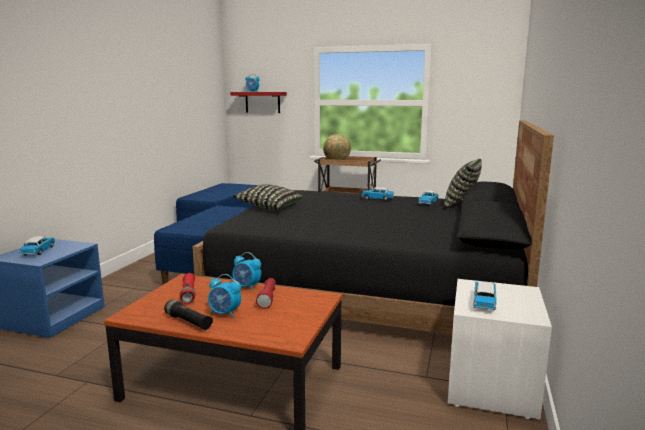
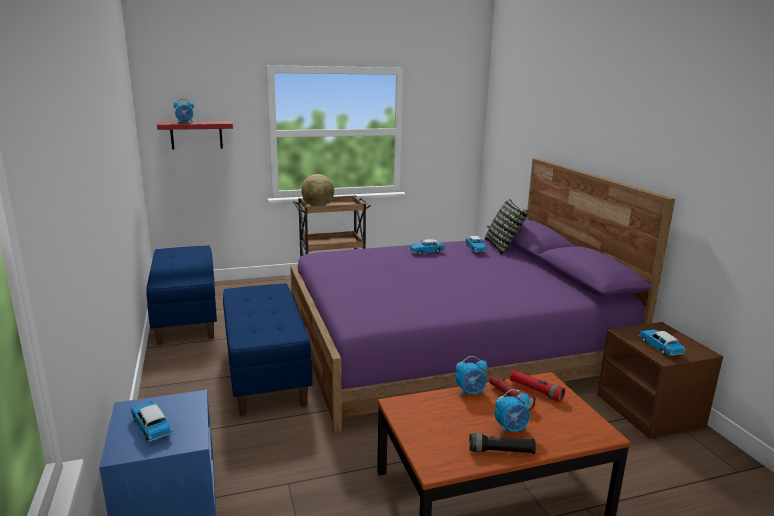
camera: 35 degrees left, 5 degrees up
red flashlight [180,273,196,304] -> red flashlight moved to [510,369,565,402]
black bed [192,120,554,334] -> purple bed [290,158,675,434]
pillow [233,184,302,211] -> none
white nightstand [448,279,552,420] -> brown nightstand [597,322,723,439]

